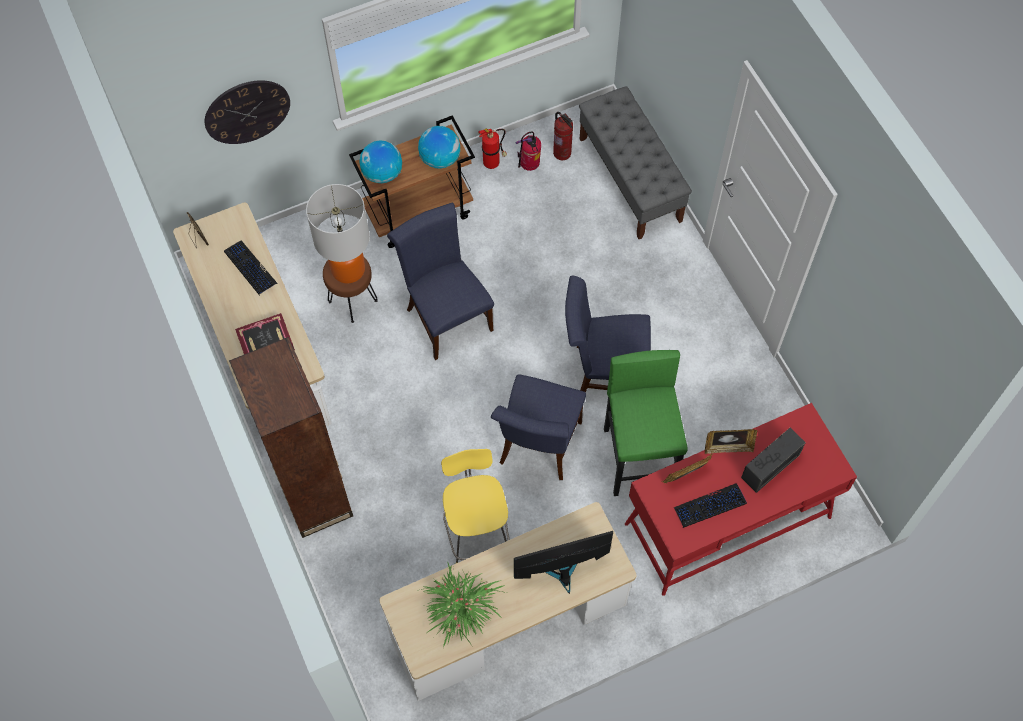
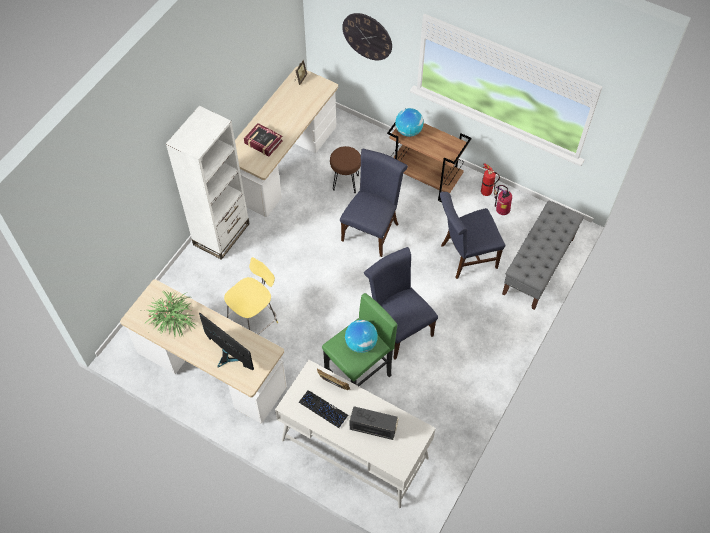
camera: 55 degrees right, 5 degrees down
keyboard [224,240,278,294] -> none
brown bookcase [229,337,353,538] -> white bookcase [166,106,249,260]
table lamp [306,184,370,283] -> none
globe [418,126,460,169] -> globe moved to [345,320,378,353]
blue chair [491,374,586,480] -> blue chair moved to [440,192,505,279]
fire extinguisher [553,112,573,160] -> none
red desk [625,403,857,596] -> white desk [275,360,436,508]
picture frame [705,429,758,454] -> none

